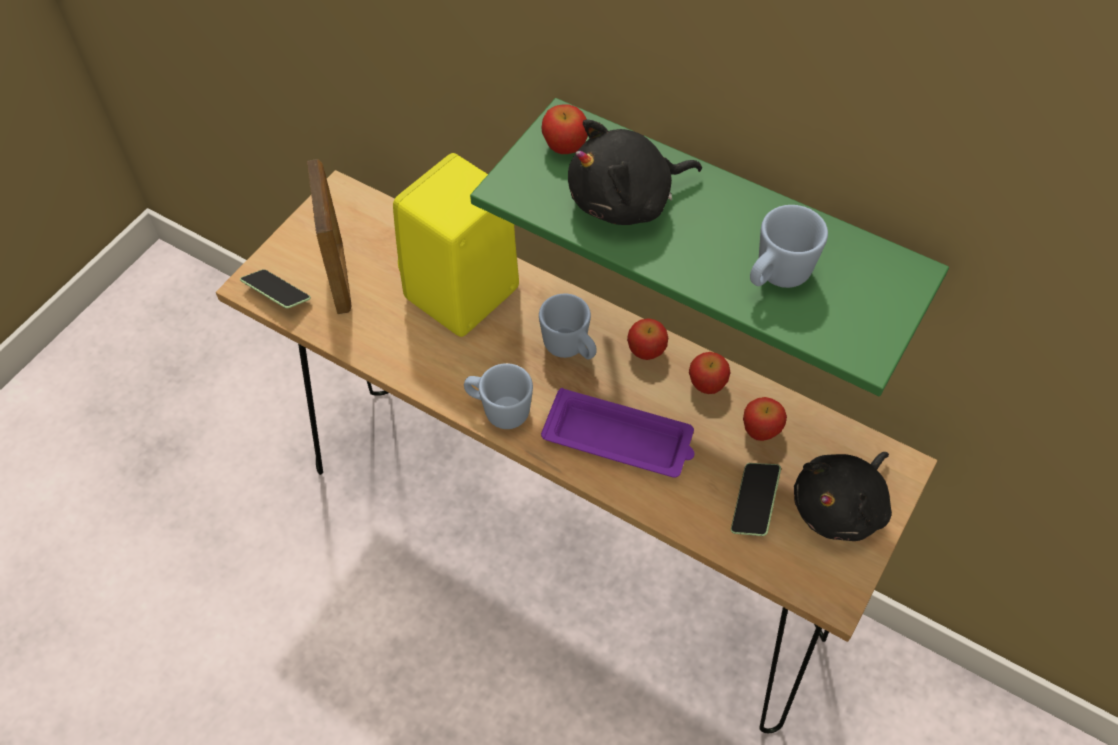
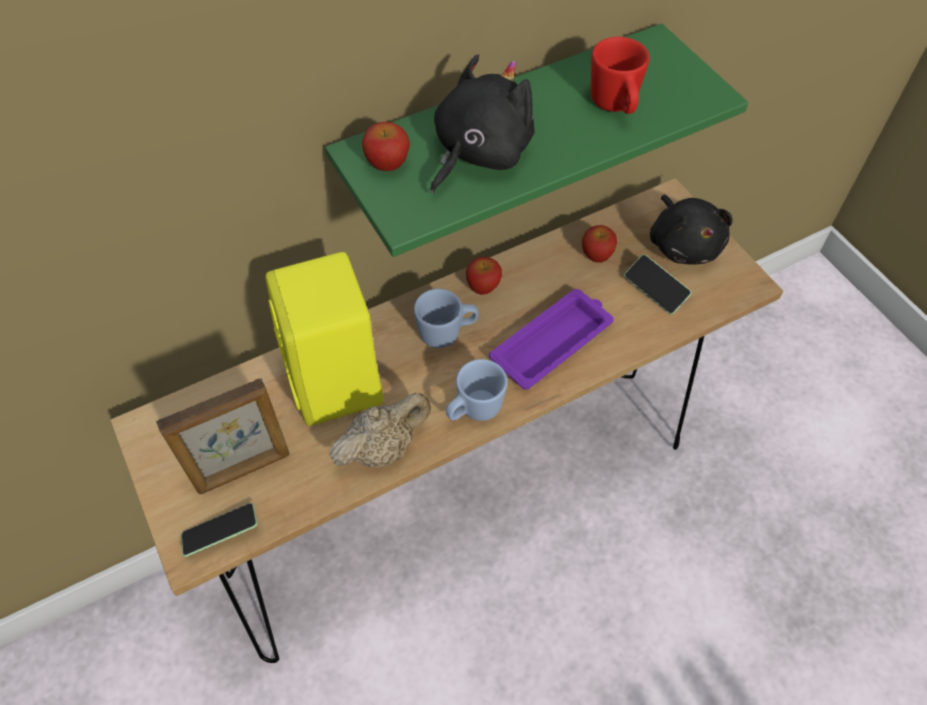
camera: 60 degrees left, 0 degrees up
picture frame [307,159,351,314] -> picture frame turned 135 degrees clockwise [156,378,290,494]
black plush toy [568,119,702,225] -> black plush toy turned 150 degrees counterclockwise [430,54,535,194]
apple [689,352,731,394] -> none
blue mug [750,205,828,288] -> red mug [591,37,650,114]
none -> beige teapot [330,393,431,468]

